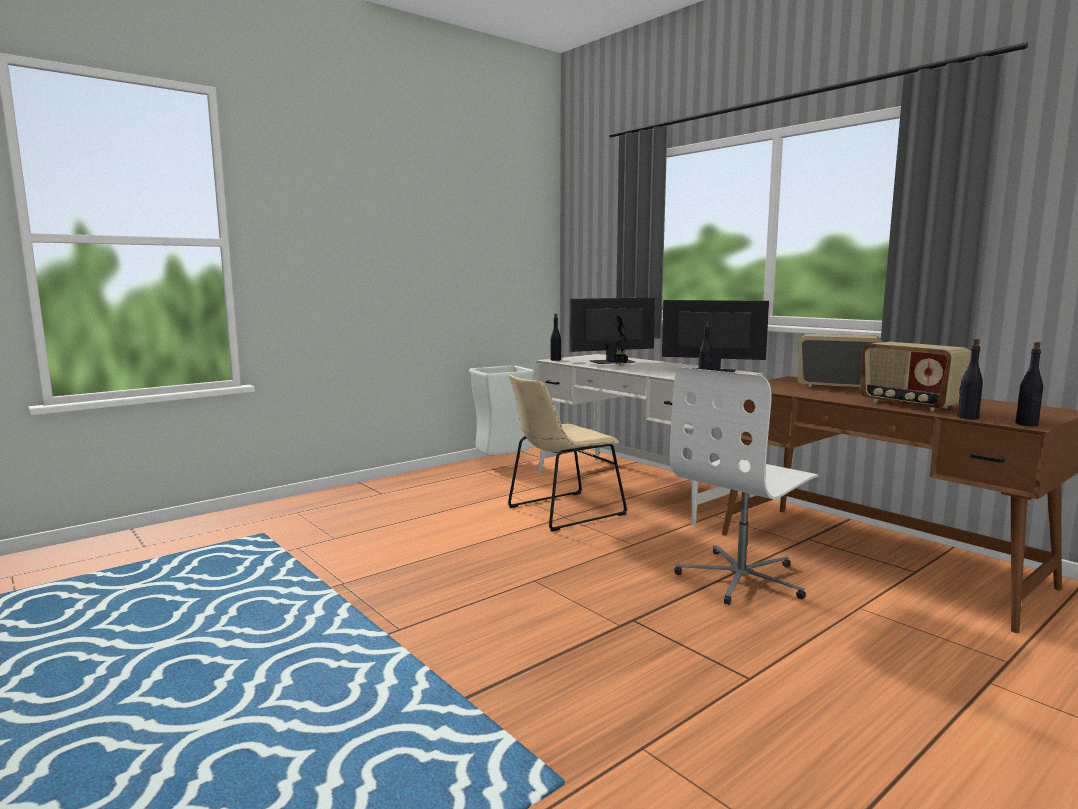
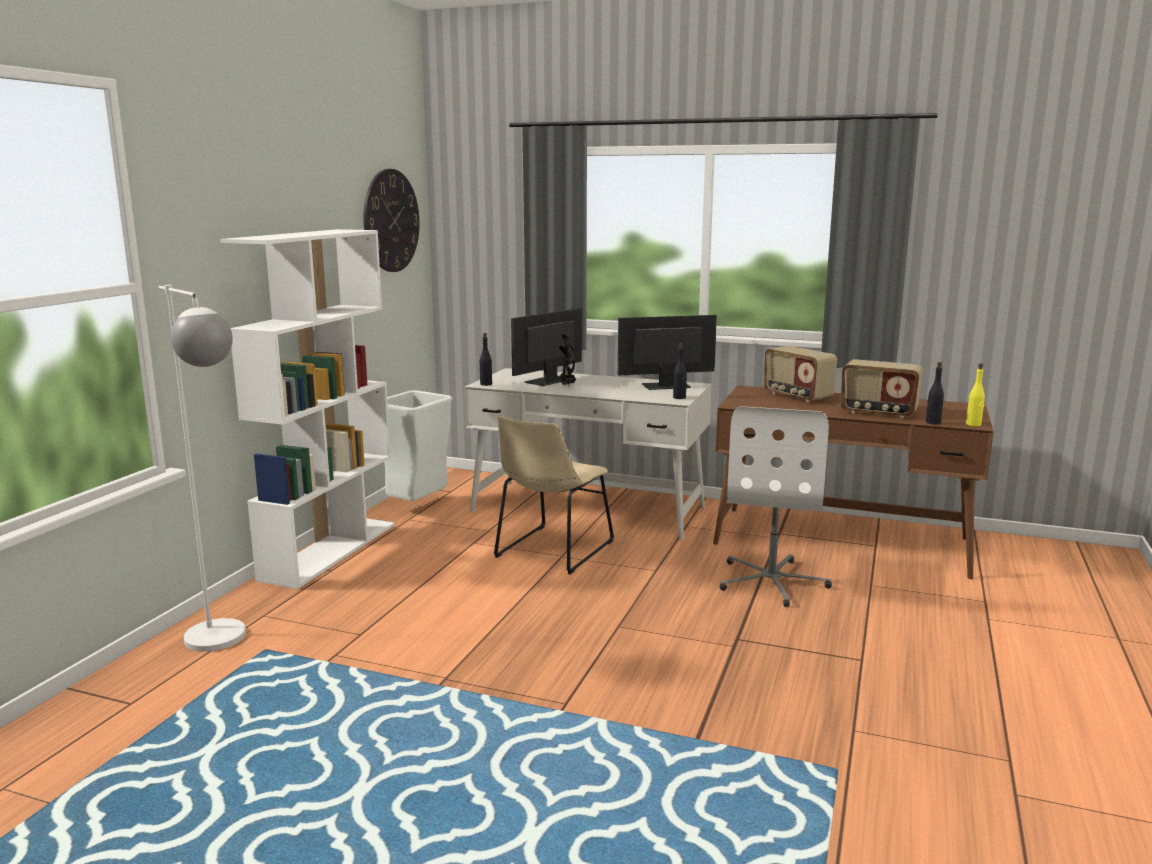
camera: 30 degrees left, 5 degrees up
radio [797,334,882,387] -> radio turned 120 degrees counterclockwise [764,346,837,402]
black bottle [1015,342,1043,426] -> yellow bottle [966,363,985,426]
none -> white floor lamp [158,285,246,652]
none -> white bookcase [220,229,395,589]
none -> wall clock [363,169,420,272]

